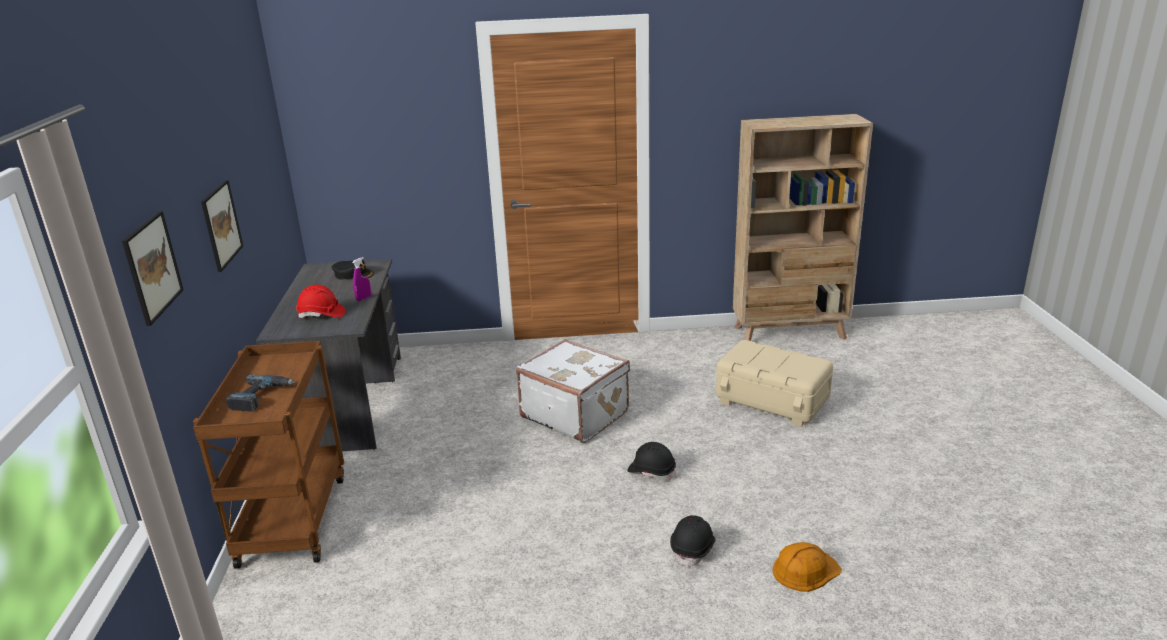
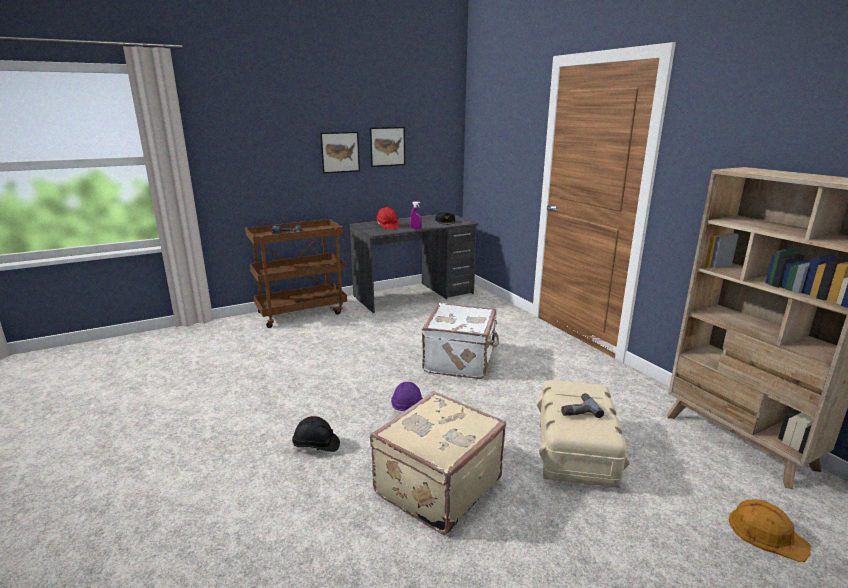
camera: 65 degrees right, 5 degrees down
picture [122,211,183,326] -> picture moved to [370,127,405,167]
black hard hat [627,442,676,481] -> purple hard hat [391,382,423,415]
orange hard hat [773,542,842,592] -> orange hard hat moved to [729,499,811,562]
none -> beige suitcase [370,391,506,535]
none -> power drill [561,393,604,418]

